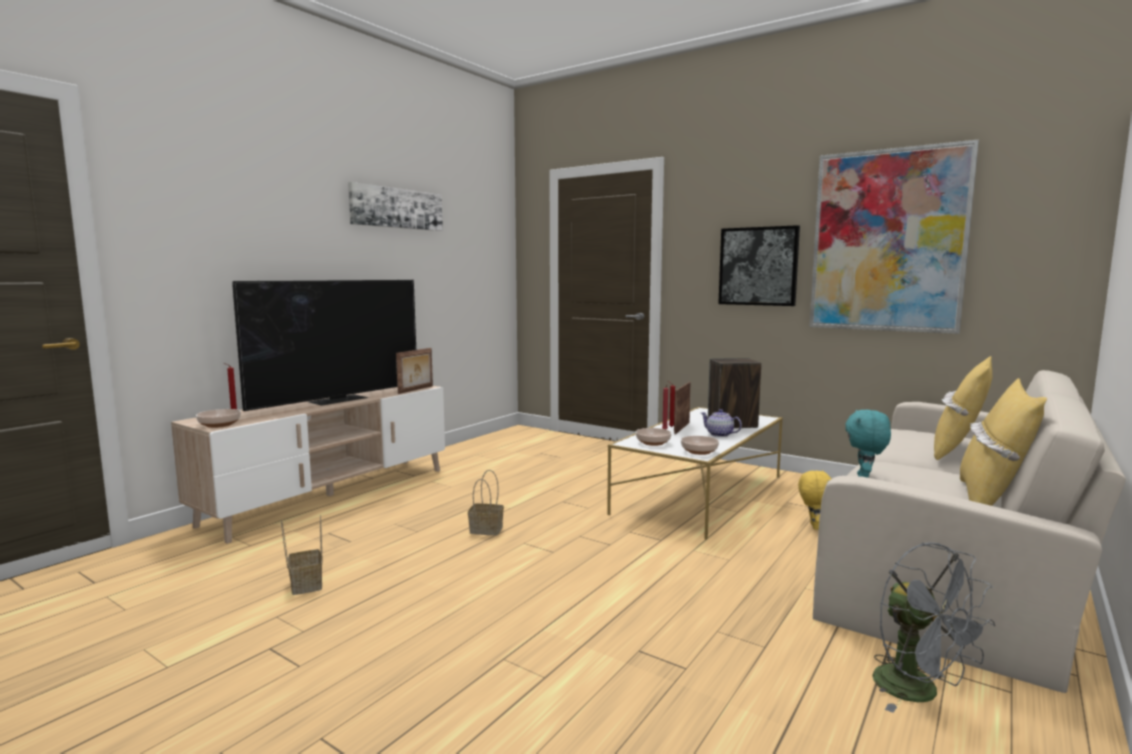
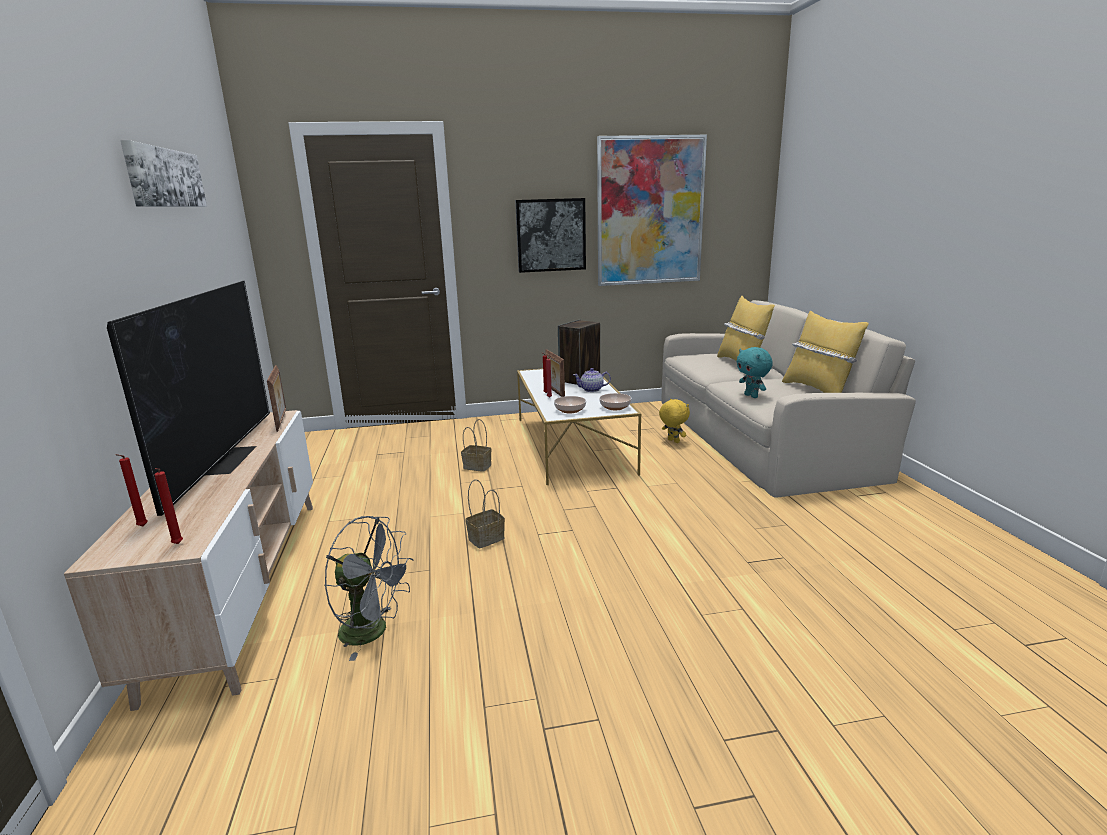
camera: 45 degrees left, 10 degrees up
bowl [196,409,241,428] -> red candle [154,468,183,544]
basket [281,515,323,595] -> basket moved to [461,419,492,472]
grey fan [873,542,995,713] -> grey fan moved to [324,516,413,661]

